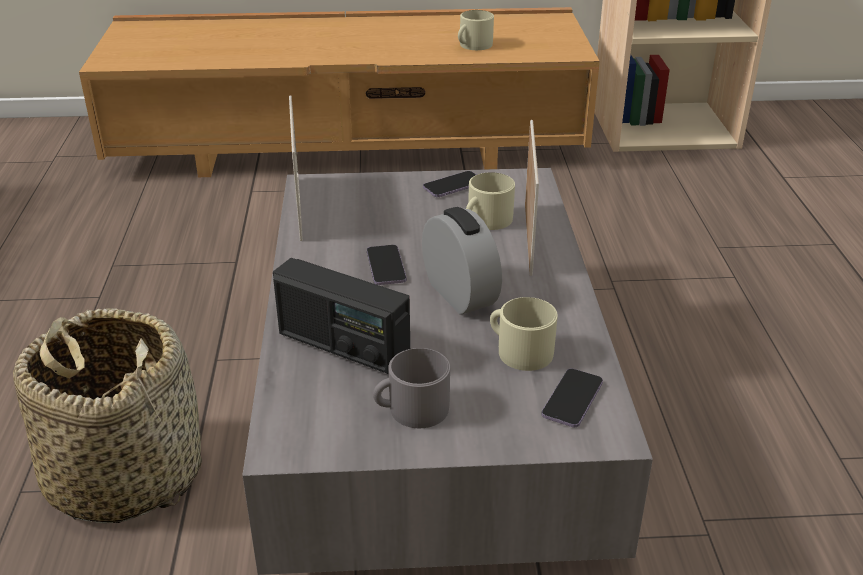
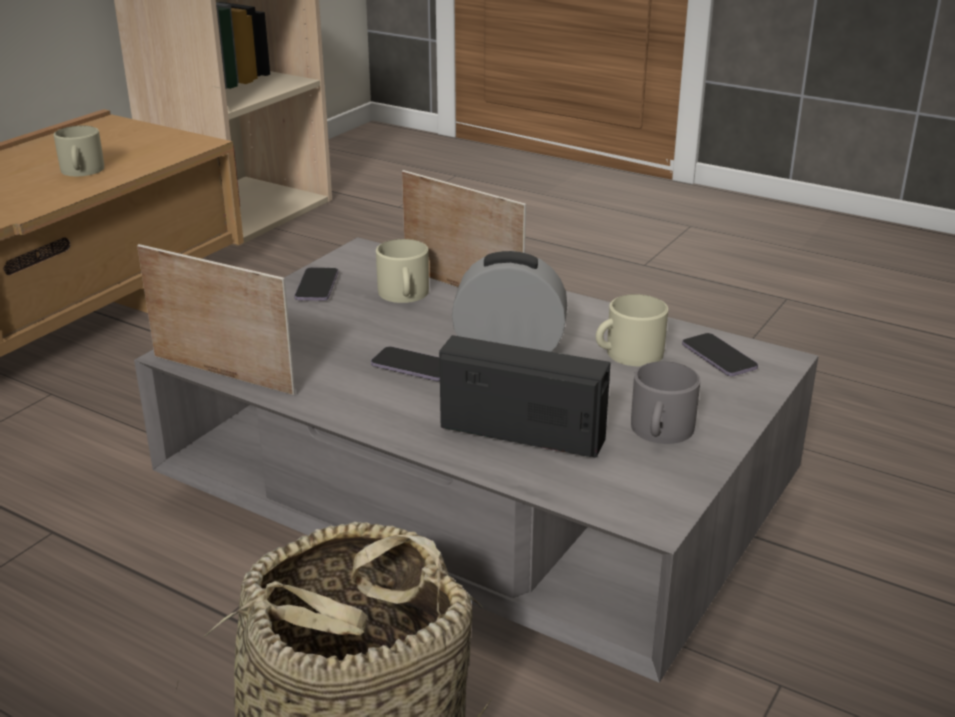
camera: 55 degrees left, 5 degrees down
radio [273,258,410,374] -> radio turned 135 degrees counterclockwise [439,335,610,458]

